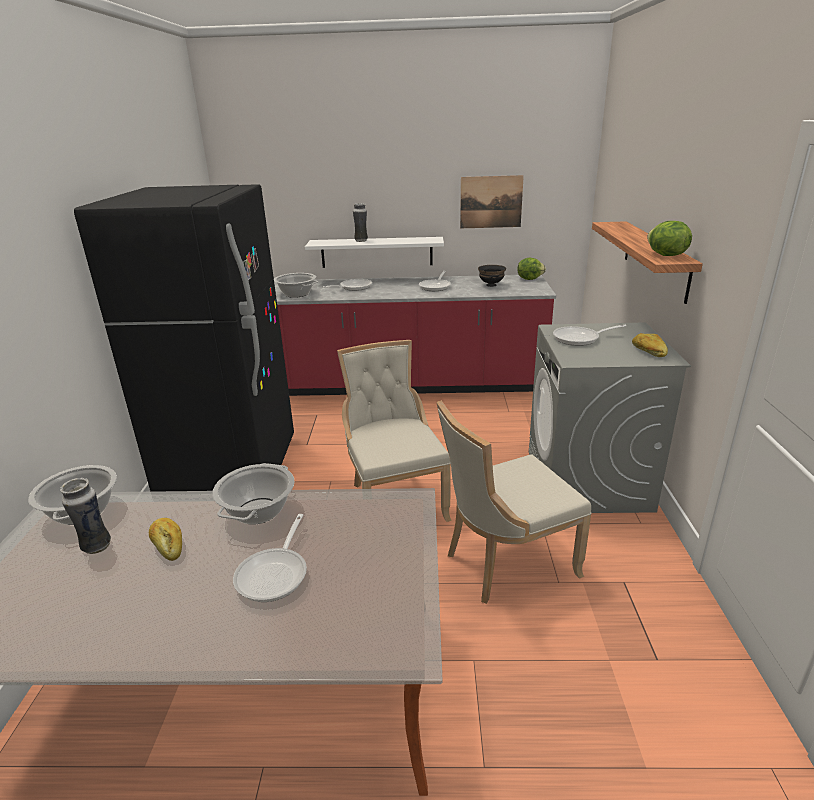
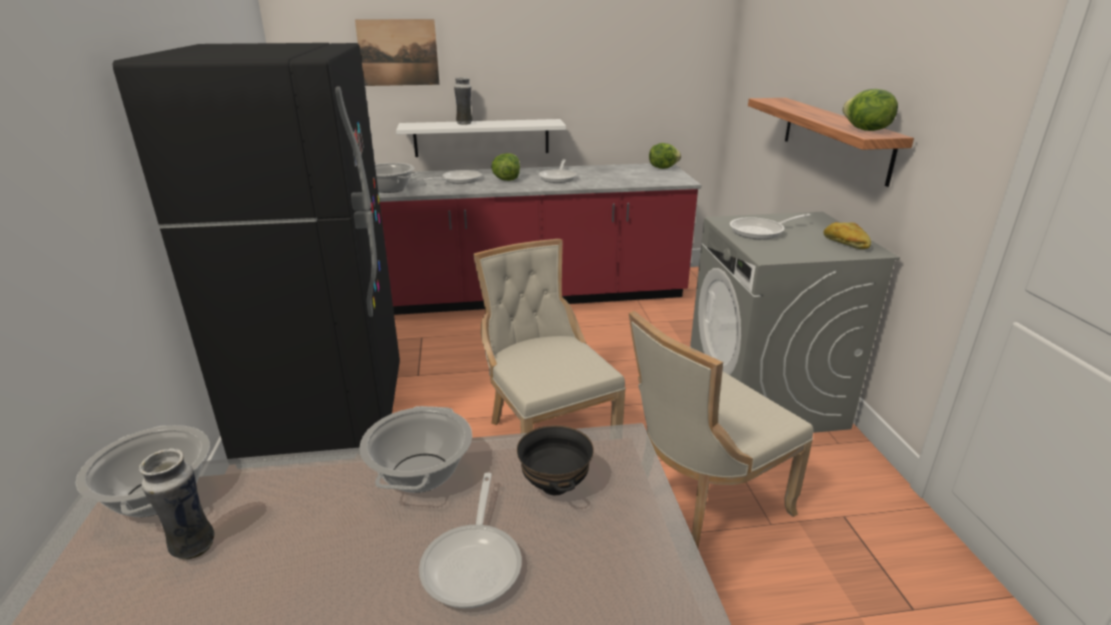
camera: 10 degrees left, 0 degrees up
bread [149,518,182,561] -> none
picture [460,175,524,228] -> picture moved to [355,19,440,86]
black bowl [478,265,506,287] -> black bowl moved to [517,425,594,495]
none -> lettuce [491,153,520,181]

